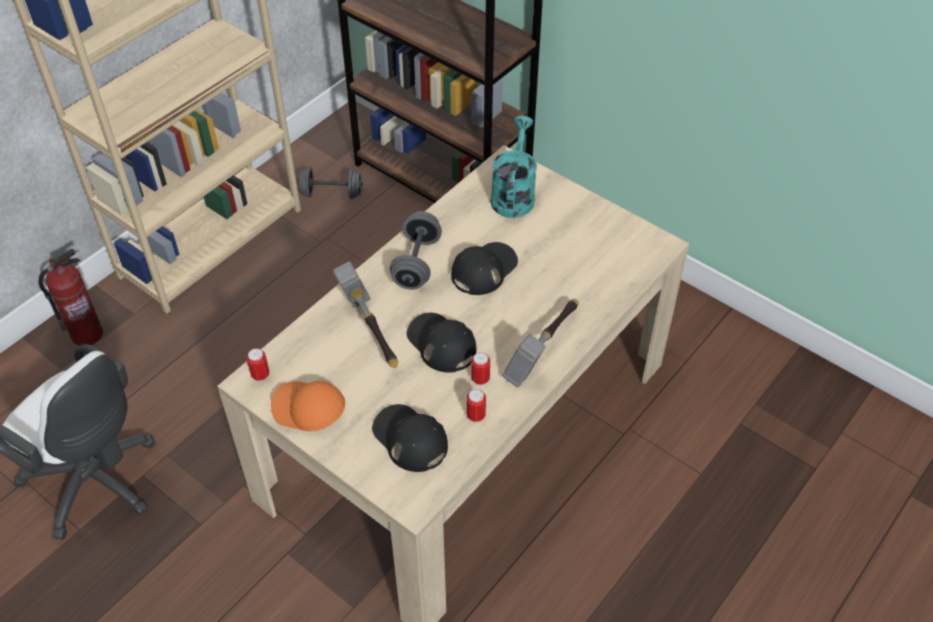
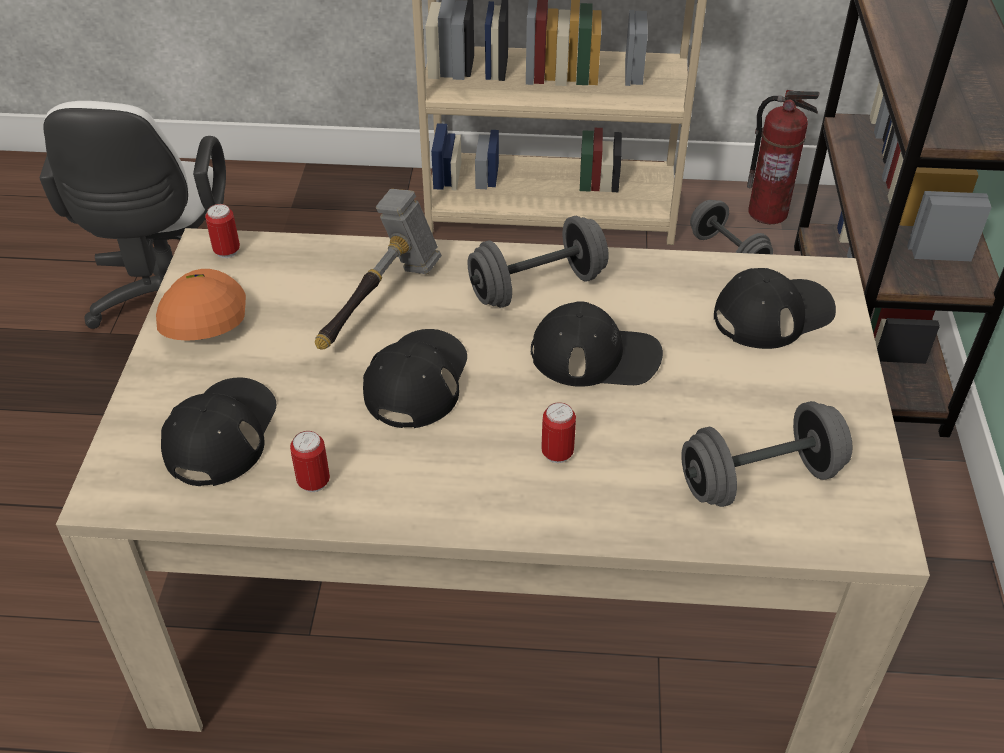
camera: 55 degrees right, 5 degrees down
fire extinguisher [38,248,103,346] -> fire extinguisher moved to [747,90,820,224]
can [471,352,490,385] -> can moved to [541,402,576,463]
turquoise watering can [490,116,537,218] -> black cap [714,268,836,349]
hammer [502,299,579,387] -> none
none -> grey dumbbell [681,401,853,507]

